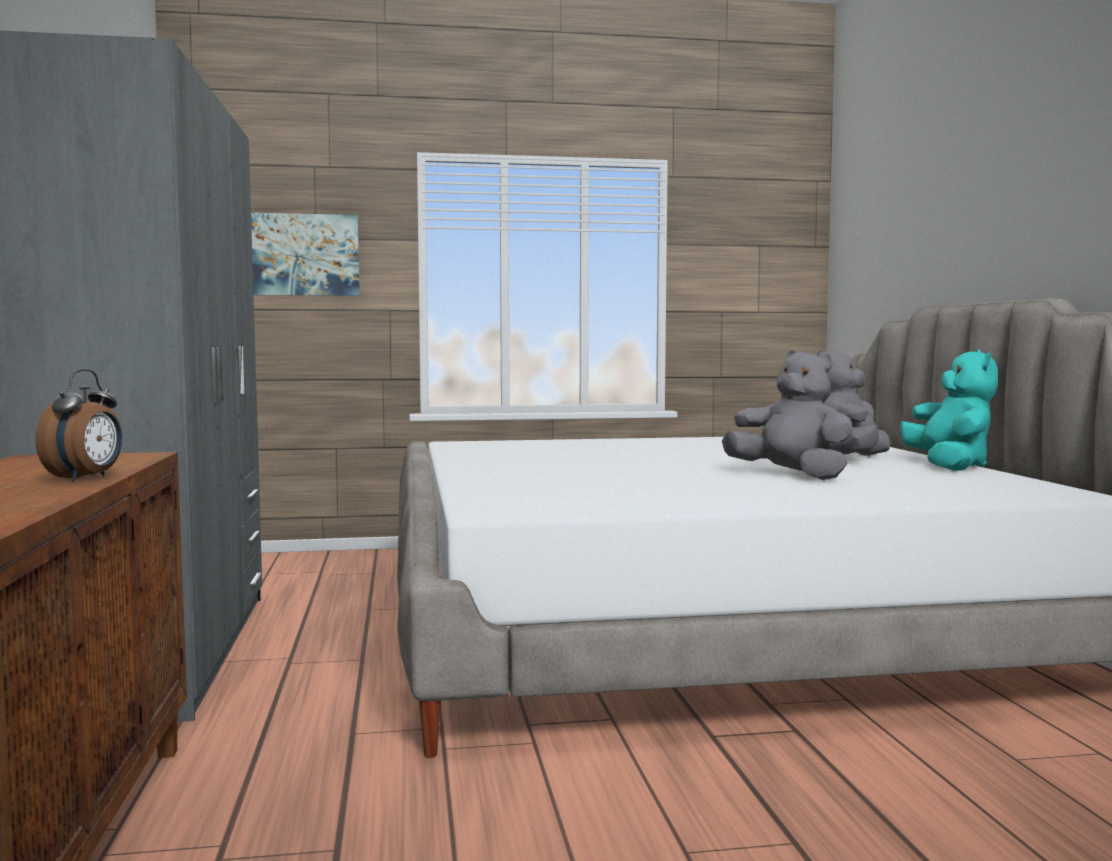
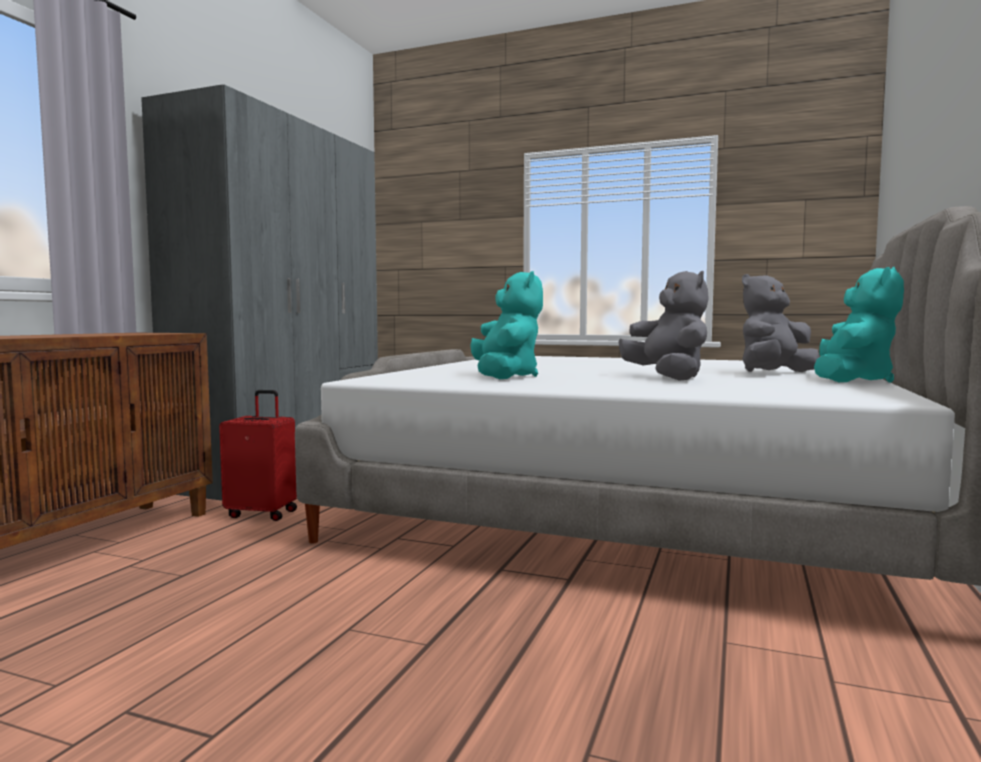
camera: 30 degrees right, 0 degrees up
alarm clock [35,369,122,482] -> none
picture [251,213,360,296] -> none
none -> red suitcase [219,390,297,521]
none -> turquoise plush toy [470,271,543,379]

